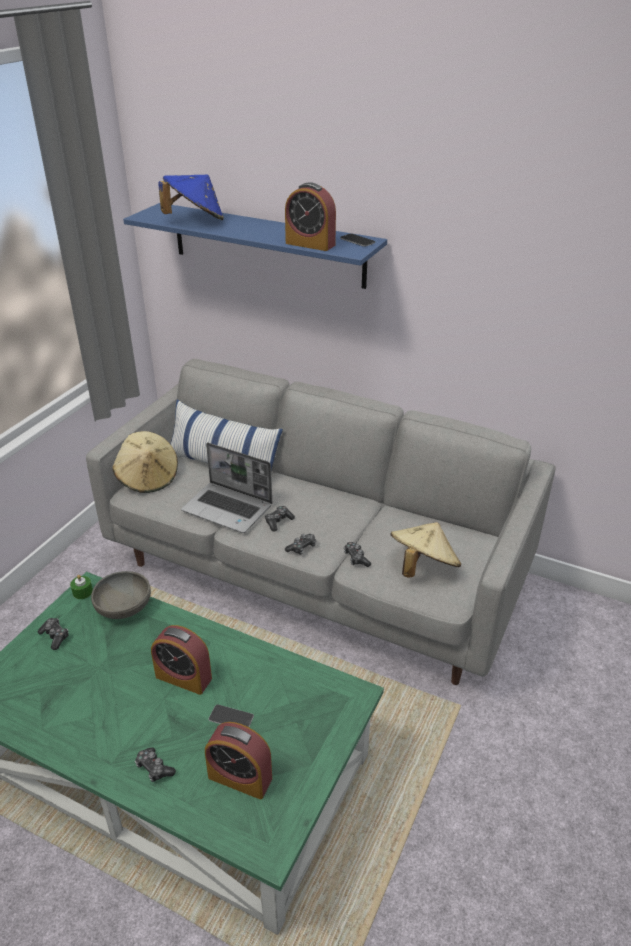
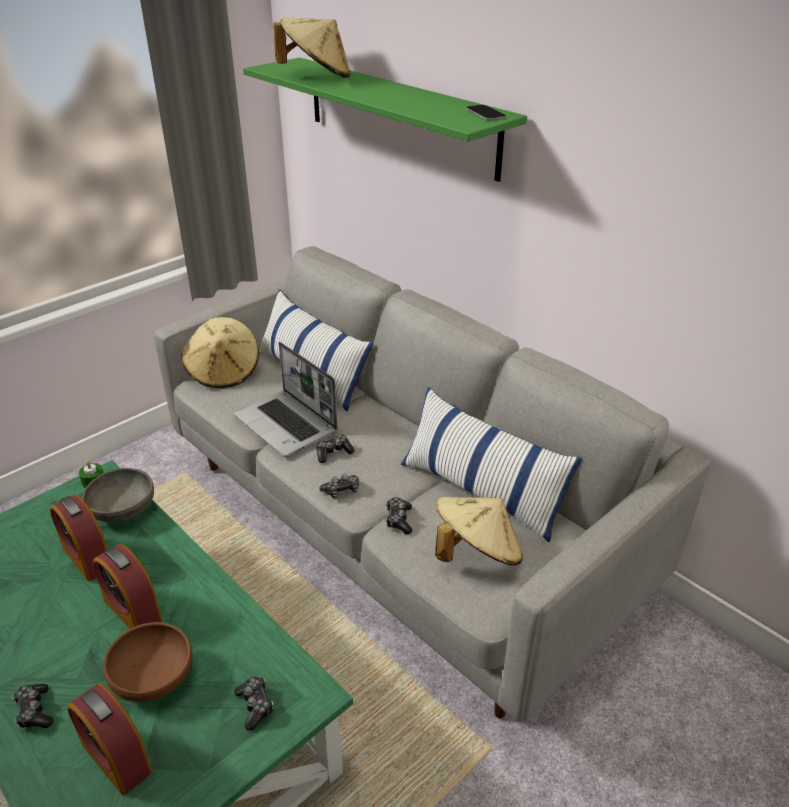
camera: 20 degrees right, 0 degrees up
game controller [37,618,69,650] -> game controller moved to [234,676,274,731]
blue shelf [123,203,387,289] -> green shelf [243,58,527,182]
blue hat [158,174,224,220] -> beige hat [273,17,351,78]
phone [209,704,254,727] -> brown bowl [103,622,192,702]
alarm clock [285,182,336,251] -> alarm clock moved to [50,495,108,581]
none -> pillow [401,387,582,542]

